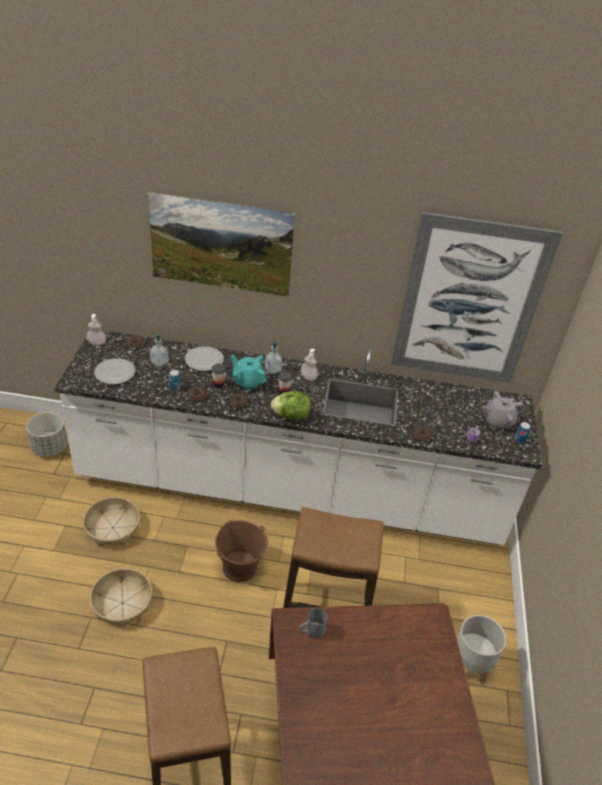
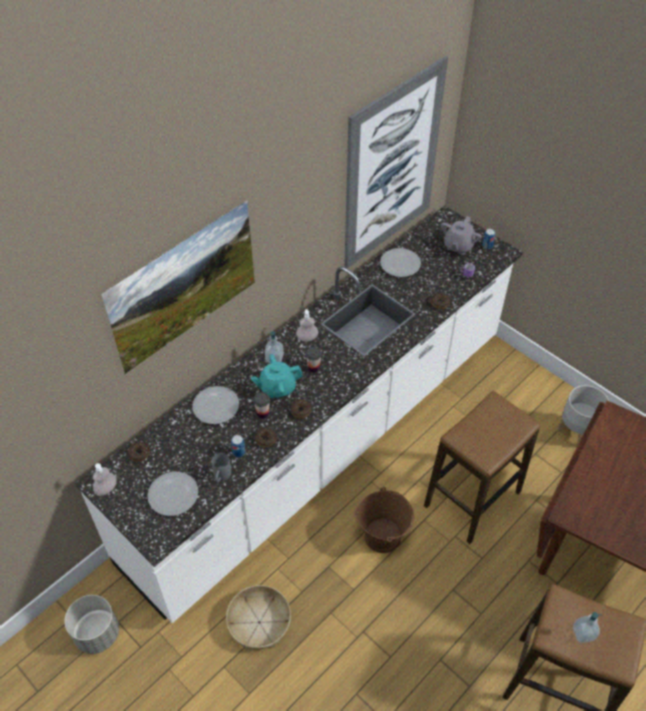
camera: 50 degrees left, 10 degrees up
basket [90,568,152,627] -> none
soap dispenser [150,333,168,367] -> soap dispenser moved to [573,612,602,643]
lettuce [271,391,310,420] -> none
grey mug [299,608,327,639] -> grey mug moved to [211,453,231,483]
none -> plate [380,248,421,277]

